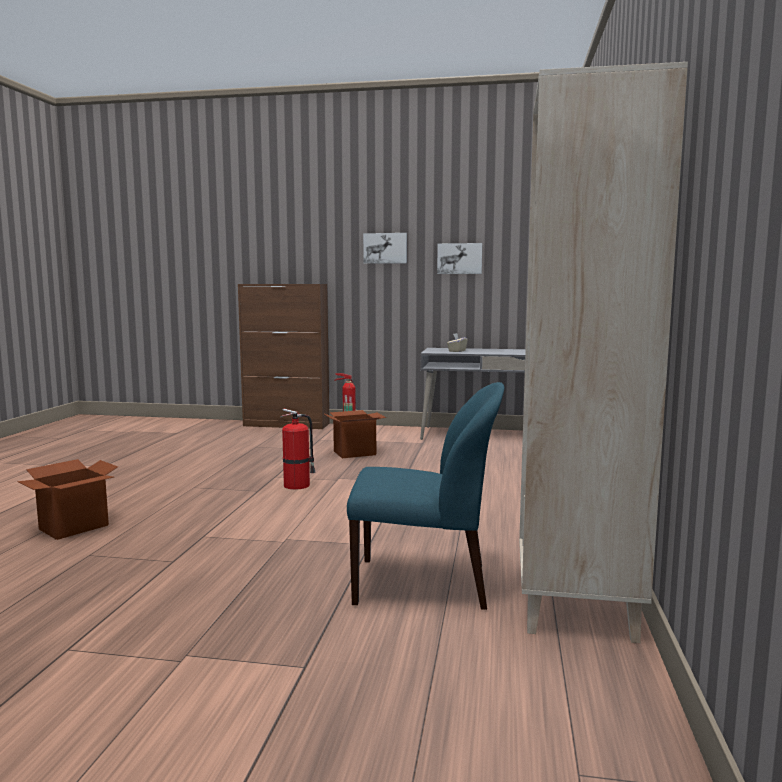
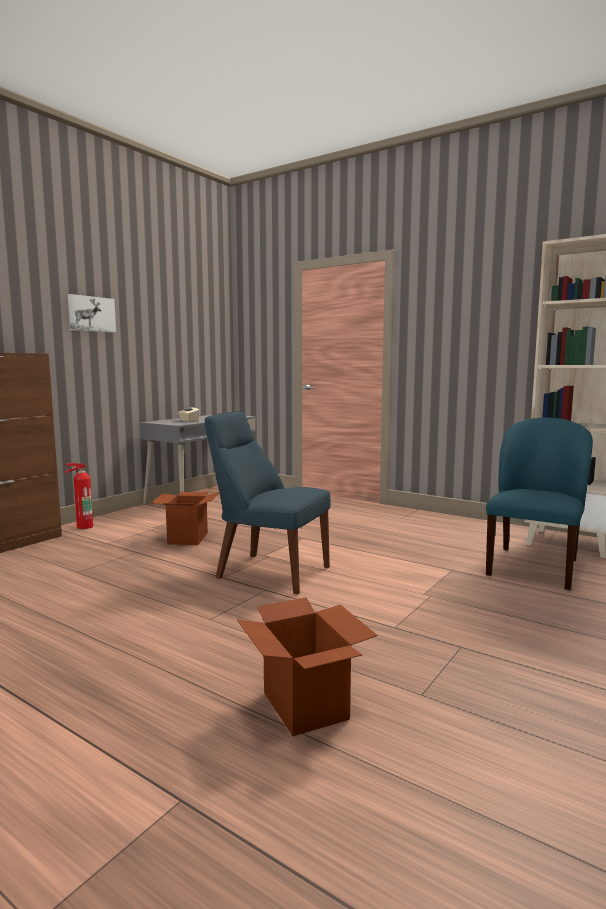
camera: 65 degrees left, 0 degrees up
fire extinguisher [281,409,316,490] -> blue chair [205,411,330,594]
picture [437,243,482,274] -> none

